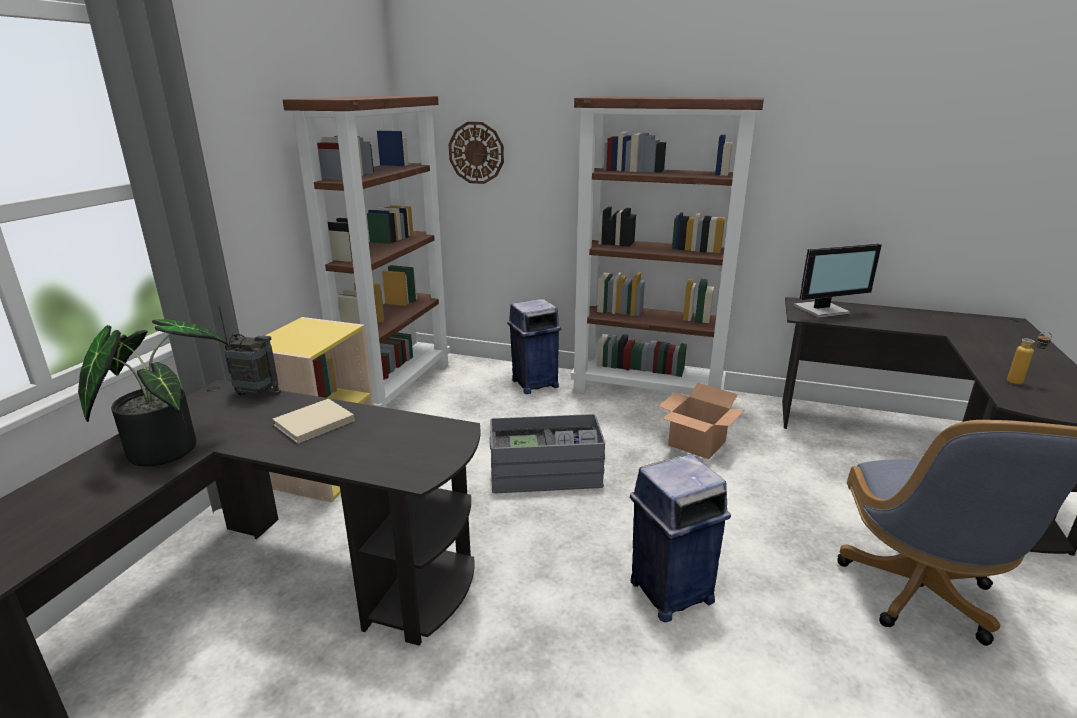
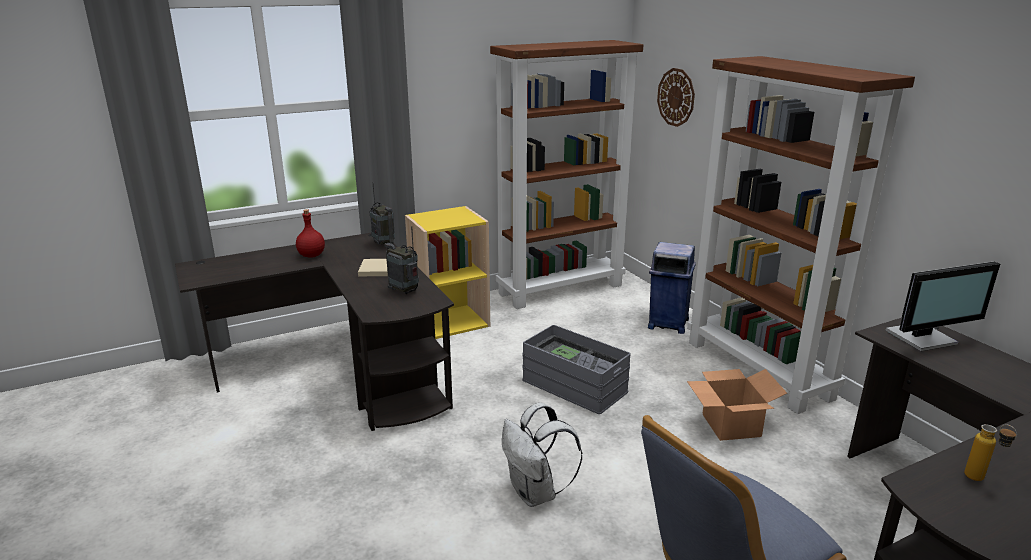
camera: 45 degrees right, 0 degrees up
potted plant [78,319,228,466] -> red bottle [296,209,325,258]
blue trash can [630,454,731,622] -> white backpack [502,403,582,507]
monitor [794,243,882,318] -> monitor turned 45 degrees counterclockwise [886,261,1000,351]
none -> radio [385,226,419,294]

